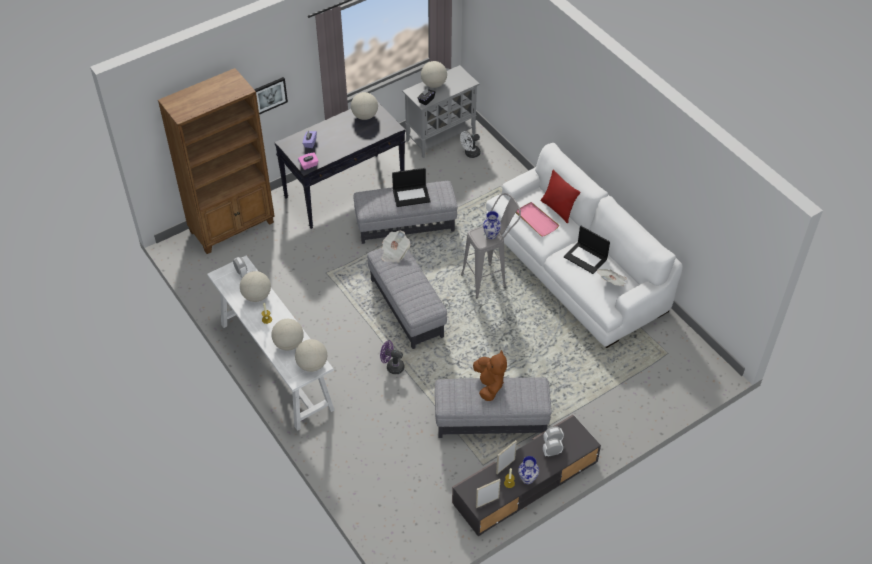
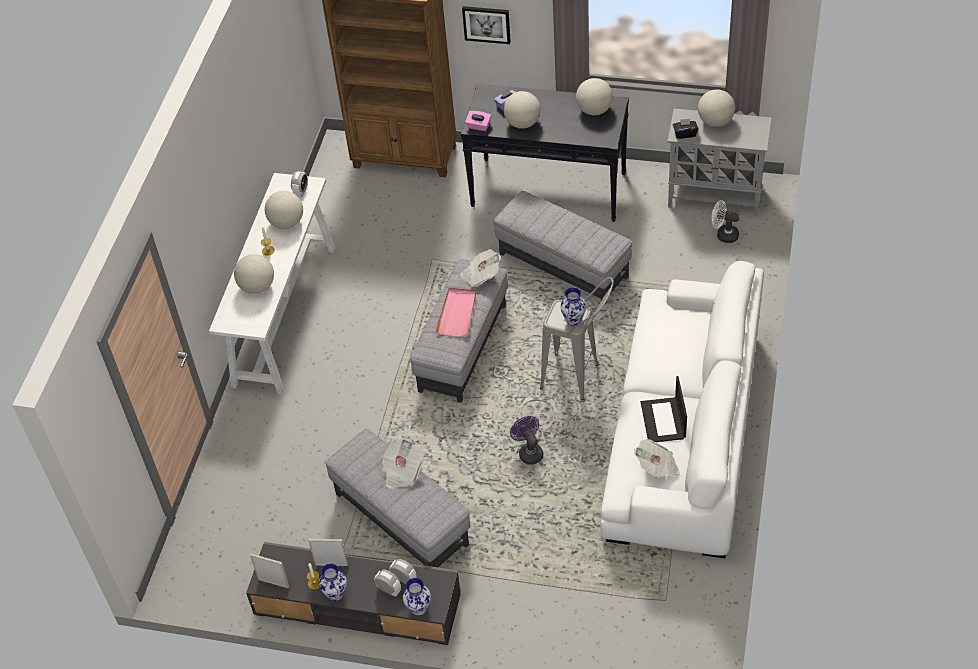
camera: 50 degrees right, 0 degrees up
globe [295,339,327,372] -> globe moved to [504,91,541,129]
purple fan [380,340,405,374] -> purple fan moved to [510,416,543,465]
laptop [392,168,430,207] -> none
brown plush toy [473,350,507,401] -> newspaper [381,439,424,488]
pink tray [516,202,559,237] -> pink tray moved to [435,288,476,337]
red pillow [541,170,580,223] -> none
none -> vase [403,578,431,616]

